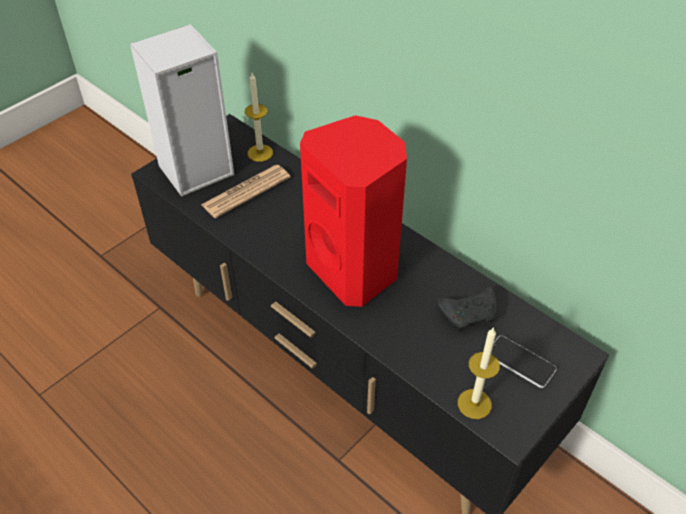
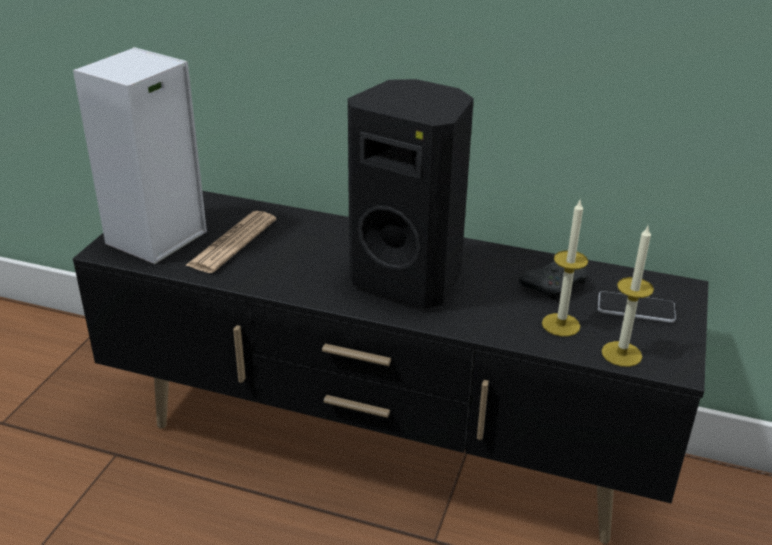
camera: 25 degrees left, 15 degrees down
candle [245,73,273,162] -> candle moved to [542,200,588,337]
red speaker [300,115,407,307] -> black speaker [348,79,474,309]

